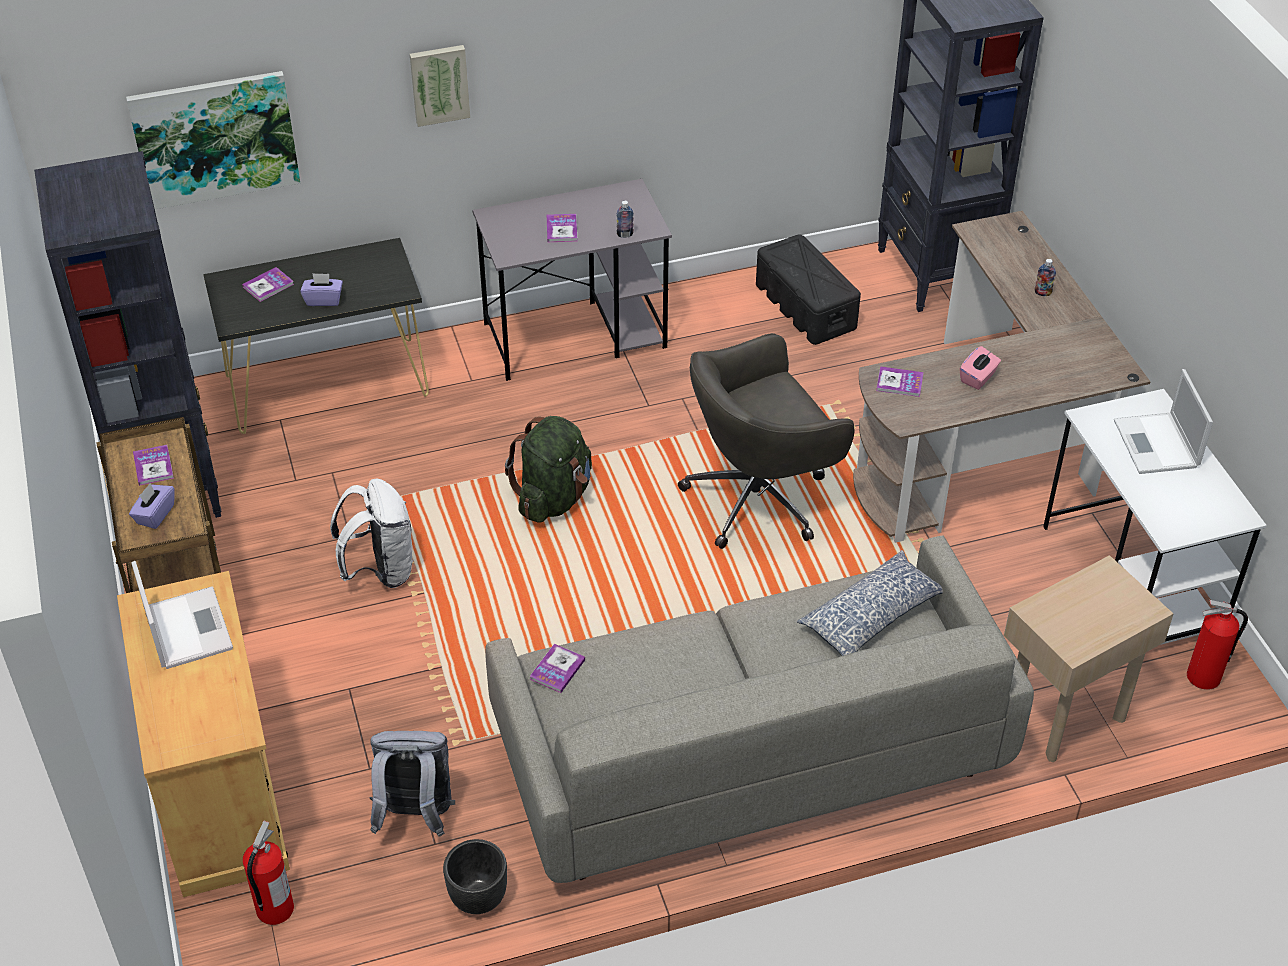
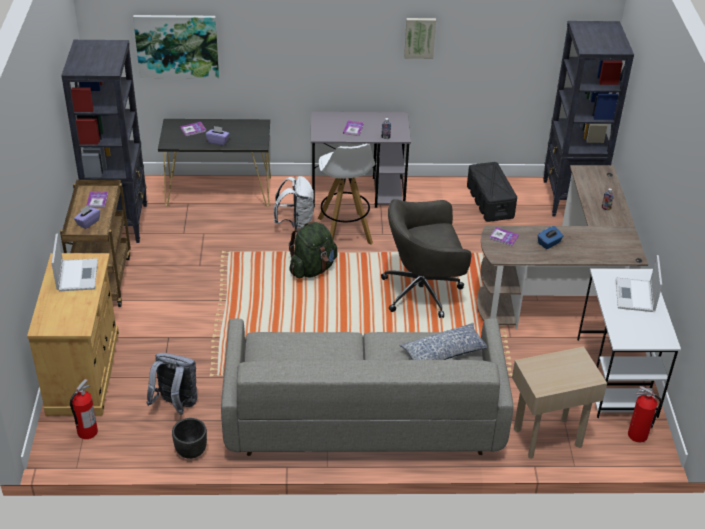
camera: 15 degrees right, 5 degrees down
white backpack [330,479,414,588] -> white backpack moved to [274,176,314,232]
picture [410,45,470,127] -> picture moved to [404,18,436,59]
book [530,644,585,693] -> none
pink tissue box [960,346,1001,390] -> blue tissue box [538,226,564,249]
none -> white stool [318,144,375,245]

